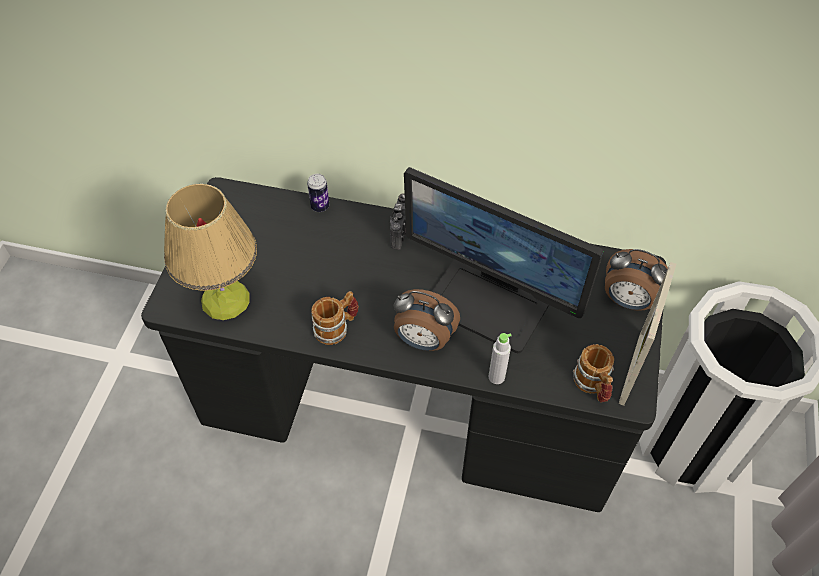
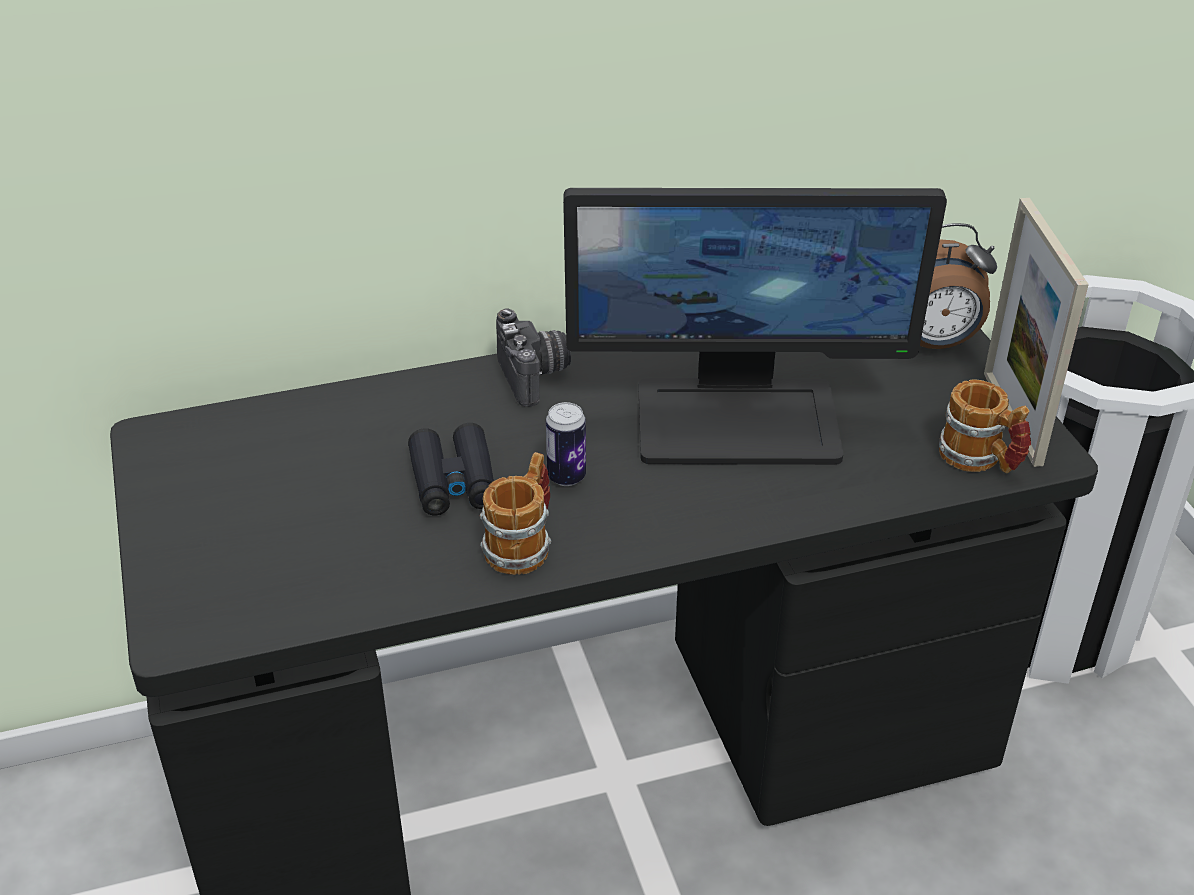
camera: 30 degrees left, 15 degrees down
table lamp [164,184,257,320] -> none
can [307,174,329,212] -> can moved to [546,402,586,486]
alarm clock [394,289,460,351] -> none
grey bottle [488,333,512,384] -> none
none -> black binoculars [408,423,494,515]

